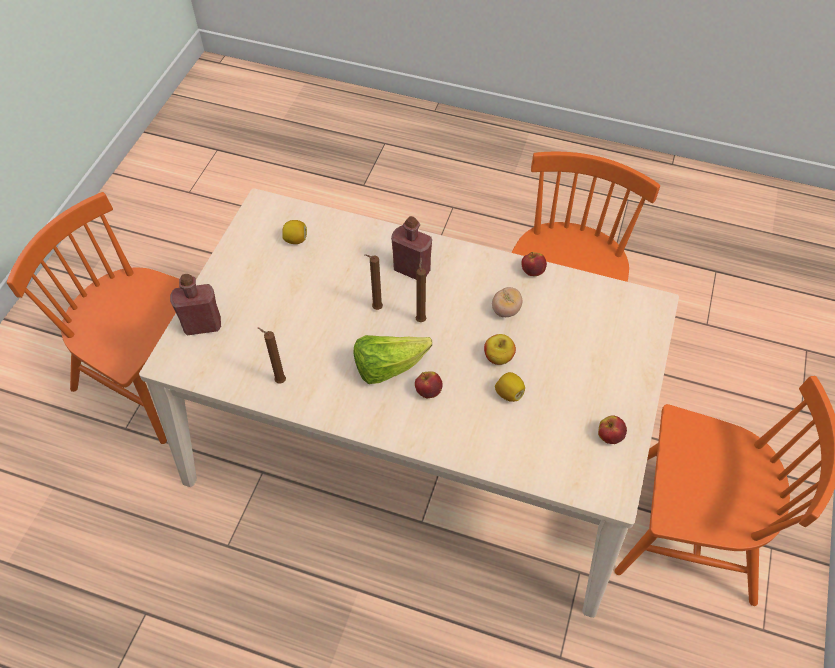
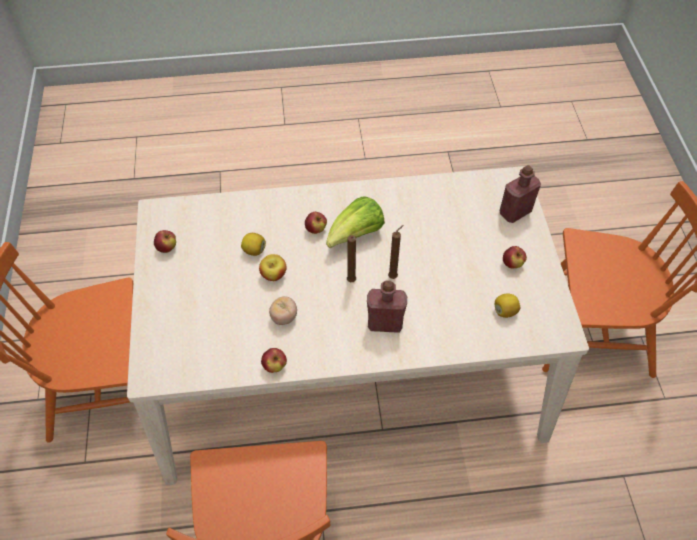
camera: 155 degrees right, 0 degrees up
brown candle [258,328,286,384] -> none
none -> apple [503,246,527,269]

